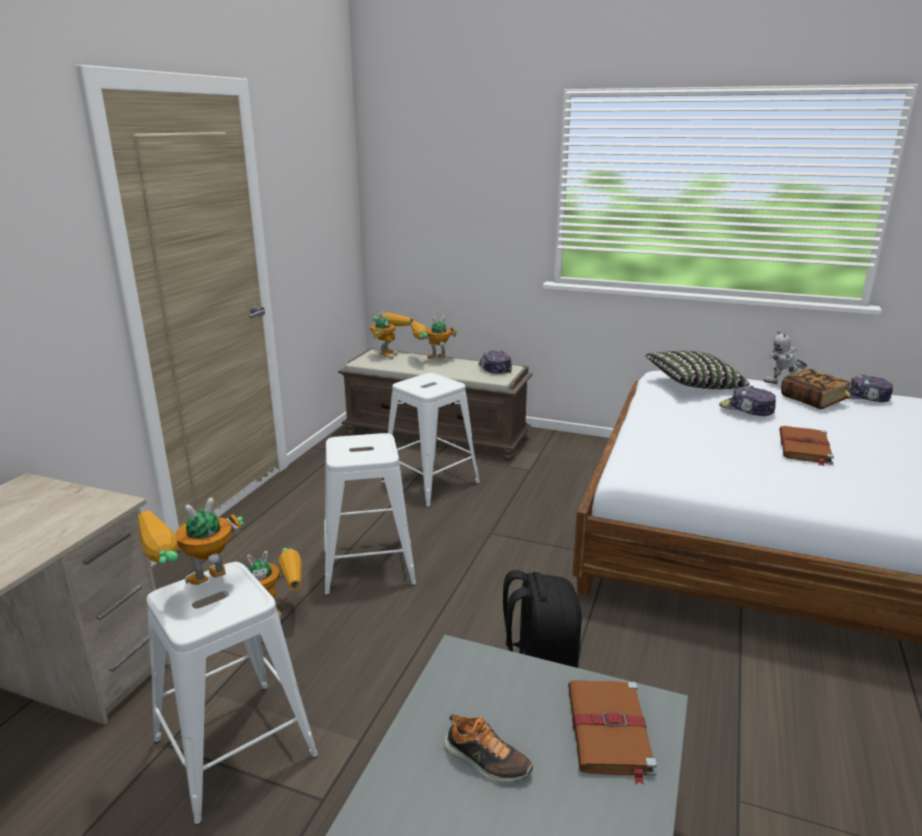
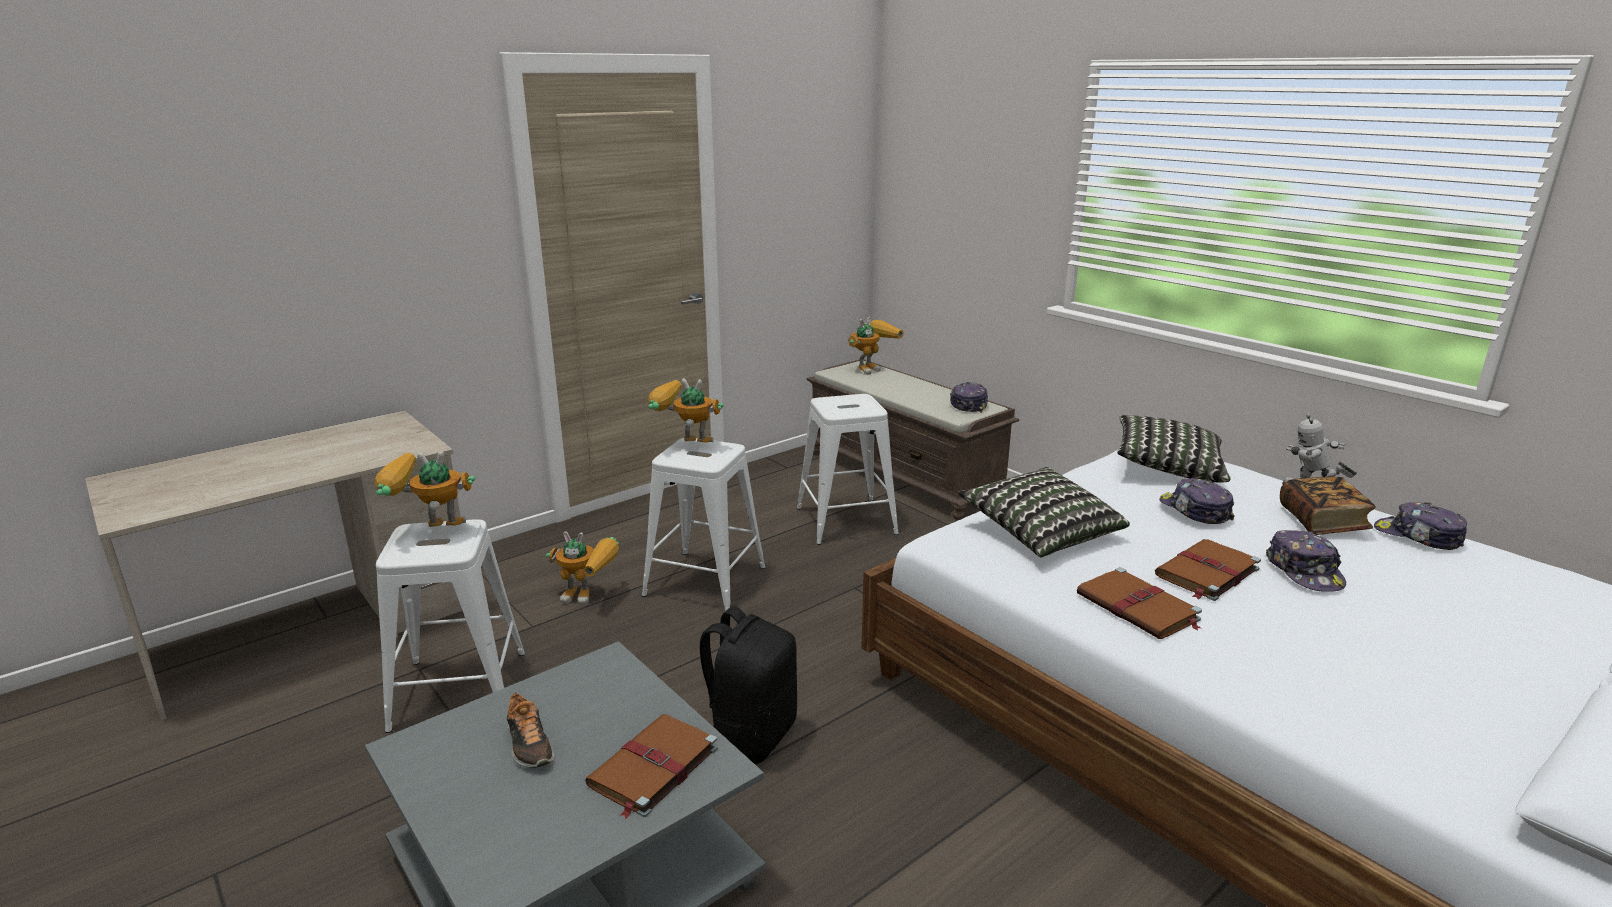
camera: 30 degrees right, 0 degrees up
toy robot [410,315,457,359] -> toy robot moved to [648,378,724,442]
none -> pillow [958,467,1130,558]
none -> brown book [1077,567,1202,639]
none -> cap [1266,530,1346,592]

